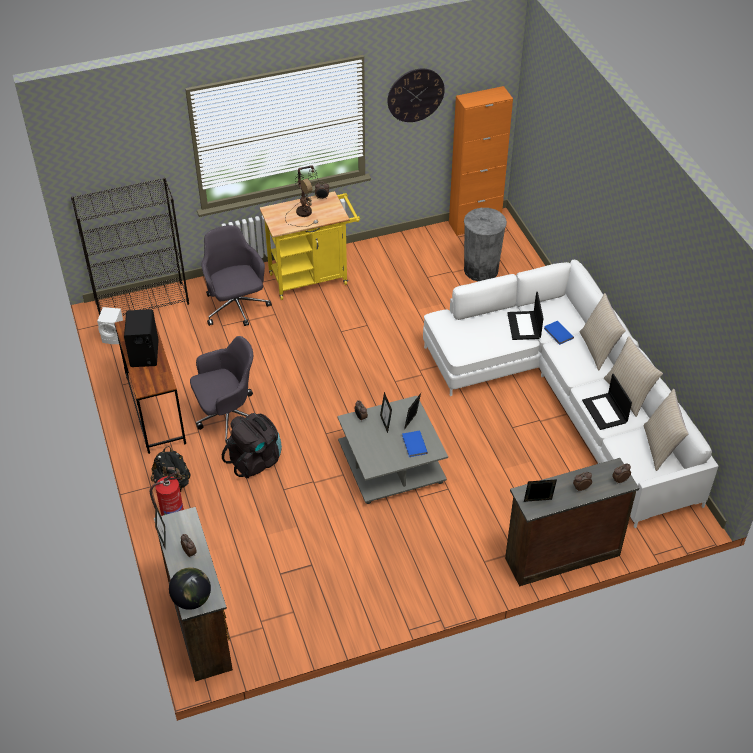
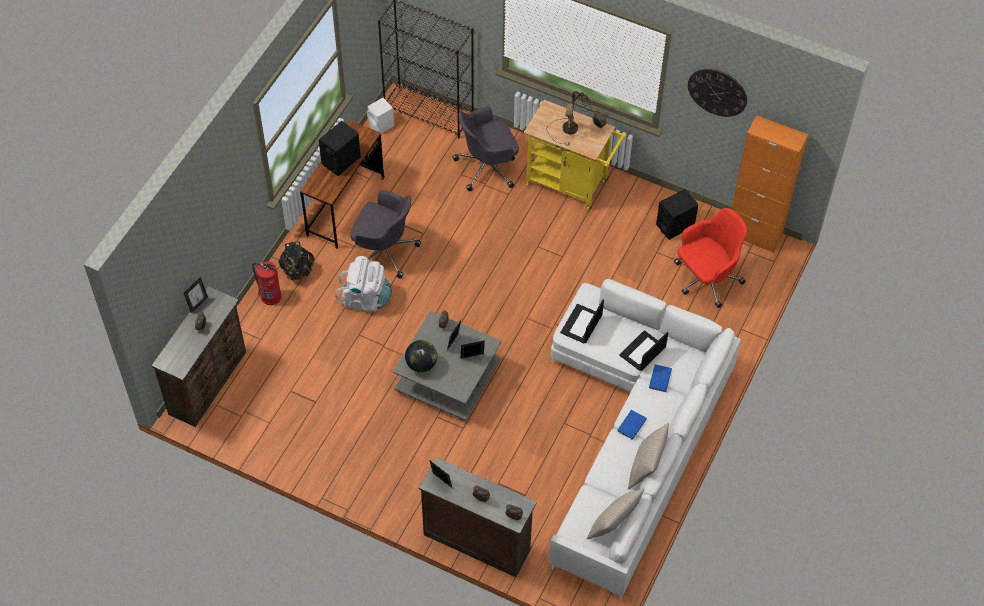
camera: 45 degrees right, 10 degrees up
globe [169,567,211,610] -> globe moved to [405,340,437,372]
grey office chair [202,225,272,326] -> grey office chair turned 135 degrees counterclockwise [453,107,519,191]
black backpack [222,413,282,479] -> white backpack [335,256,392,311]
blue book [402,431,428,457] -> blue book moved to [617,410,647,440]
grey trash can [464,208,507,281] -> red office chair [674,208,747,308]
beige pillow [580,293,626,371] -> none
laptop [582,374,632,430] -> laptop moved to [560,300,604,344]
none -> black speaker [656,189,698,240]

